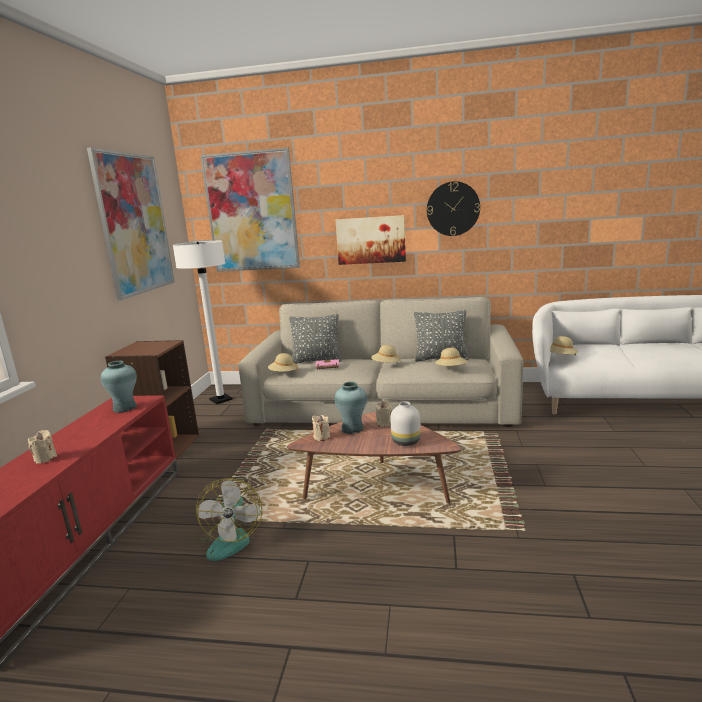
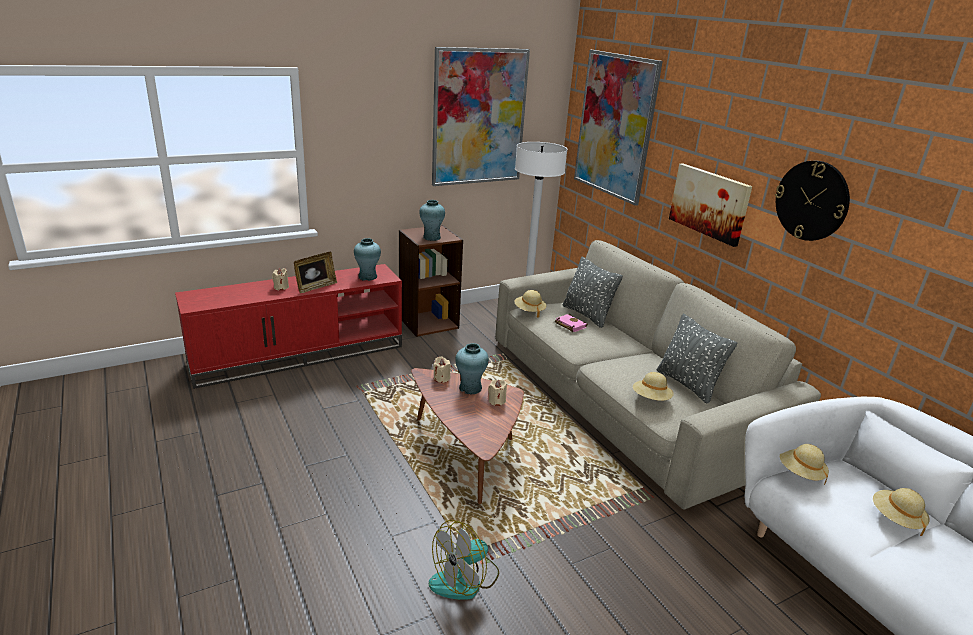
camera: 50 degrees right, 10 degrees up
fan [196,478,262,561] -> fan moved to [429,520,499,600]
beige hat [372,345,401,362] -> beige hat moved to [873,488,930,536]
white vase [390,401,421,446] -> none
none -> picture frame [294,252,337,293]
none -> turquoise vase [419,200,445,241]

